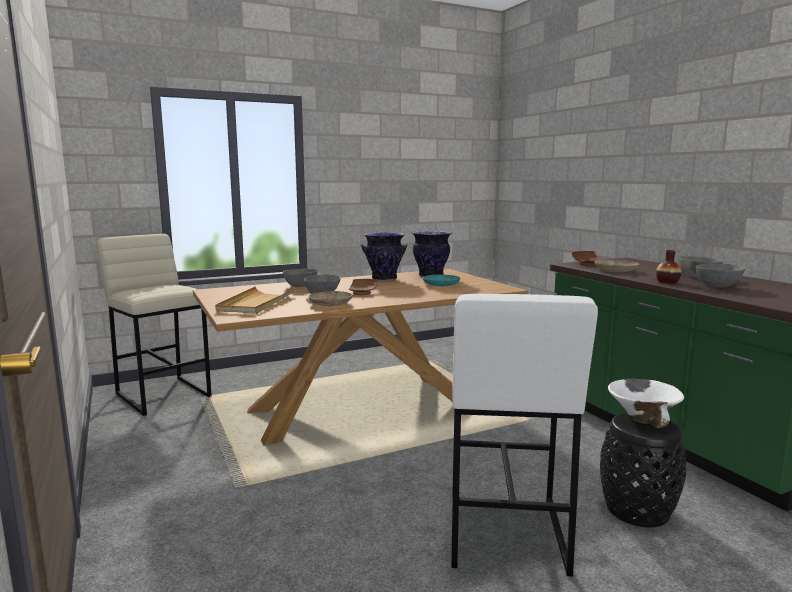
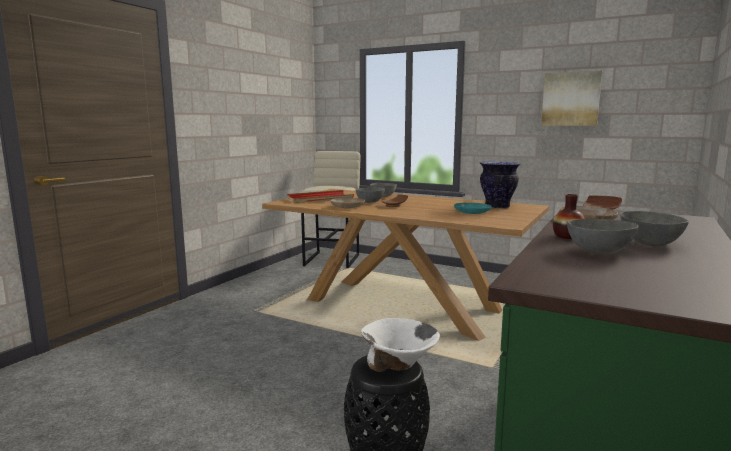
camera: 55 degrees right, 0 degrees up
beige tray [215,287,296,314] -> red tray [287,190,354,203]
vase [361,232,408,281] -> none
white stool [451,294,598,577] -> none
none -> picture [541,70,602,126]

